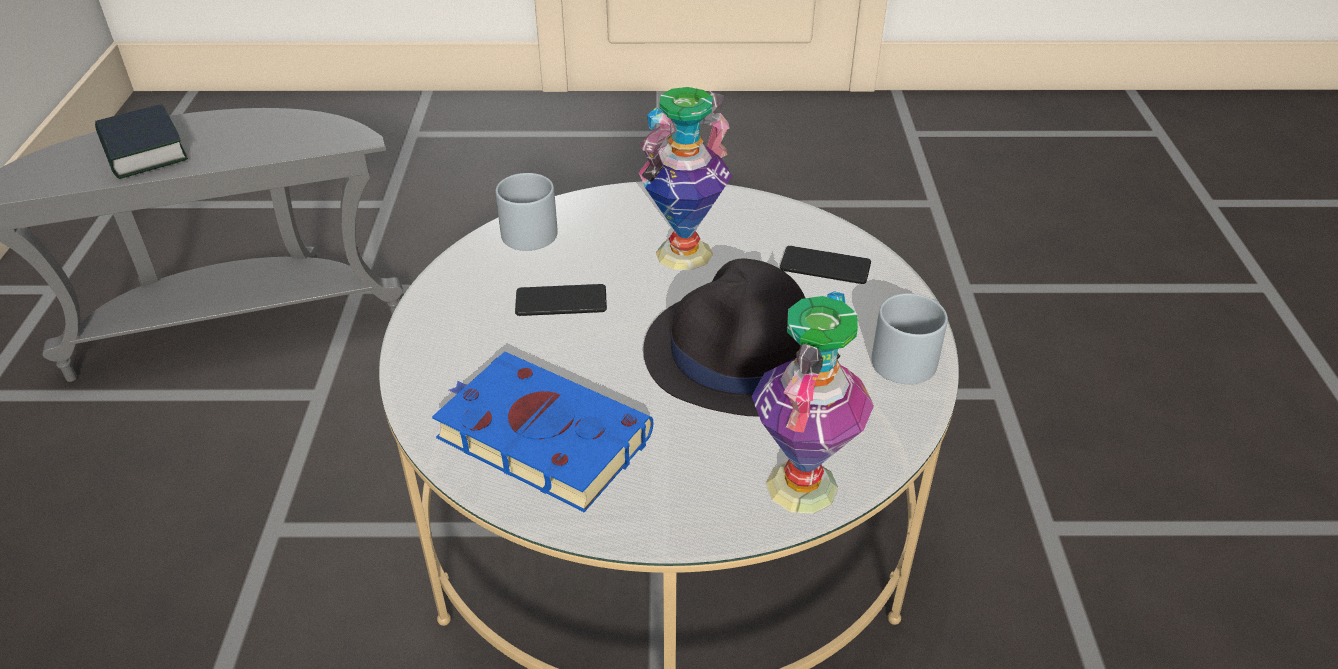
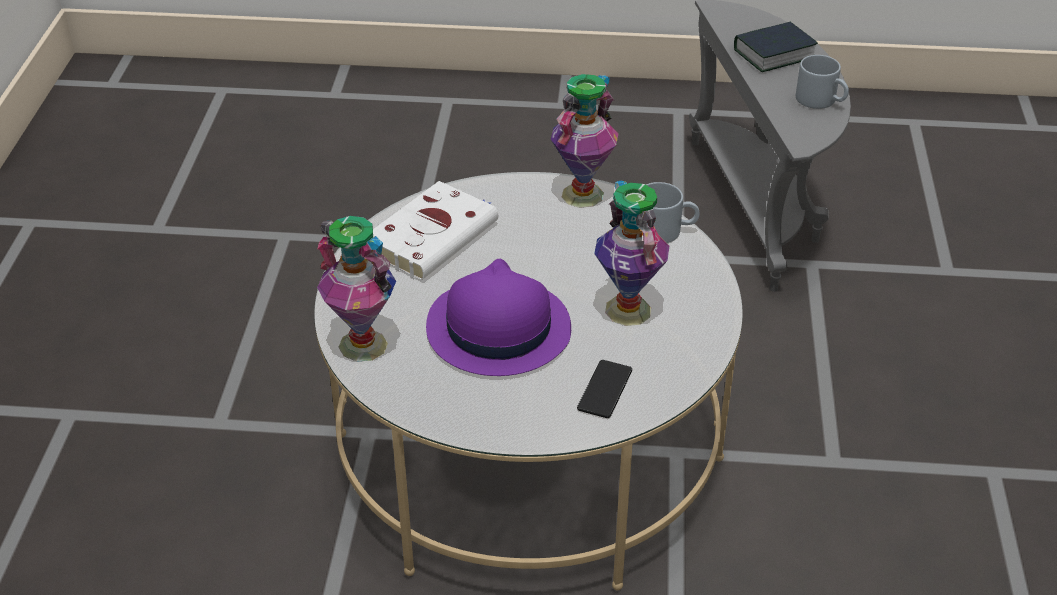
camera: 95 degrees right, 0 degrees up
blue book [432,351,653,512] -> white book [373,181,498,280]
phone [515,284,607,316] -> none
black hat [643,258,805,417] -> purple hat [426,259,571,376]
grey mug [872,293,948,385] -> grey mug moved to [796,55,849,109]
none -> vase [551,74,619,208]

